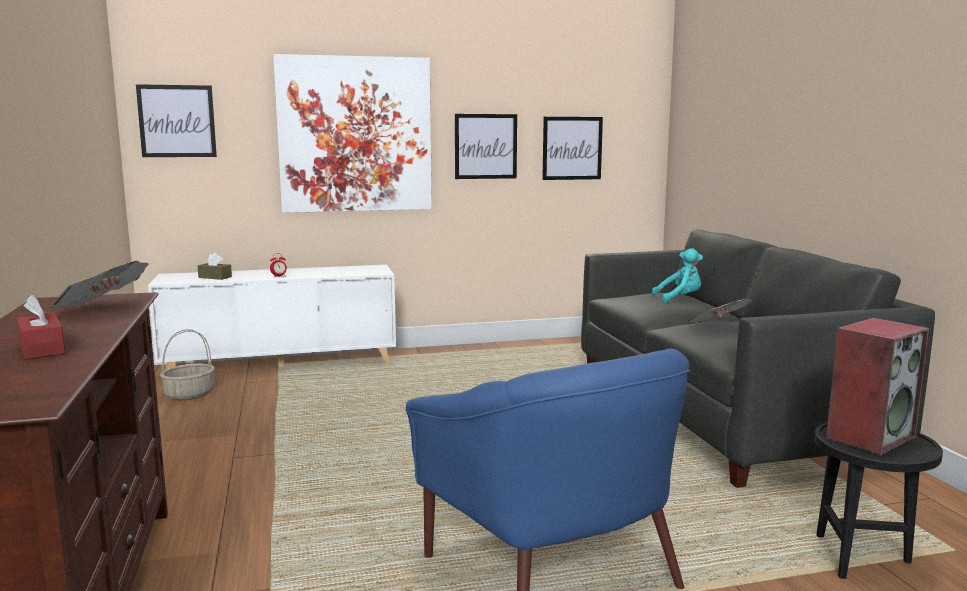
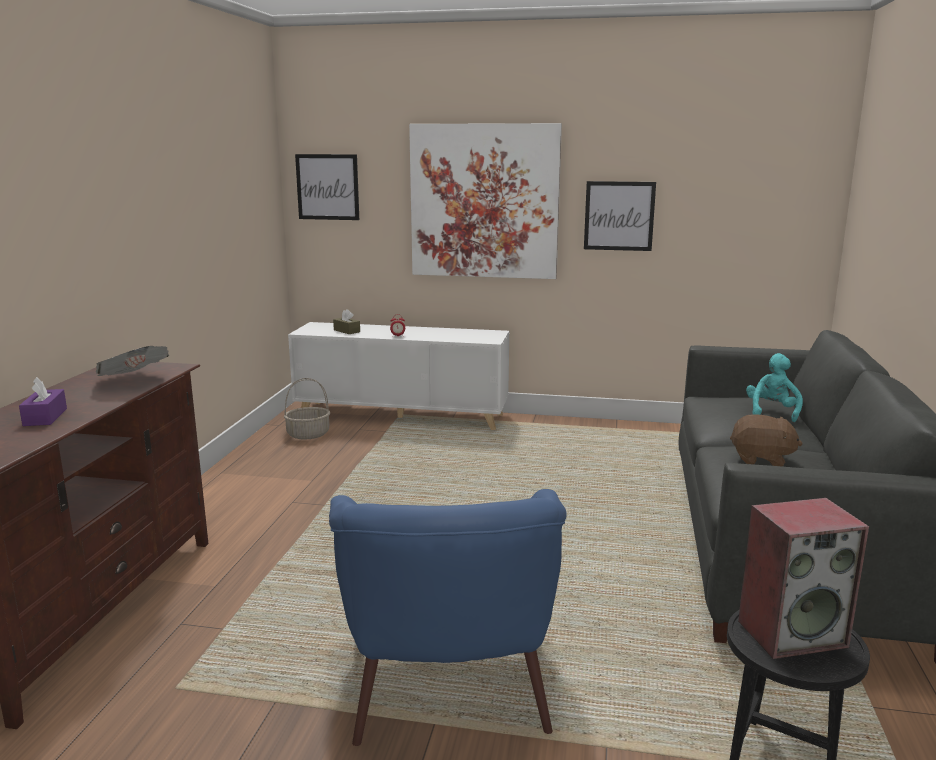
camera: 25 degrees right, 5 degrees up
red tissue box [17,295,65,359] -> purple tissue box [19,377,67,426]
picture [542,117,603,180] -> none
turquoise plush toy [652,248,703,303] -> turquoise plush toy turned 90 degrees counterclockwise [746,353,803,422]
newspaper [685,298,752,323] -> brown plush toy [730,414,803,467]

